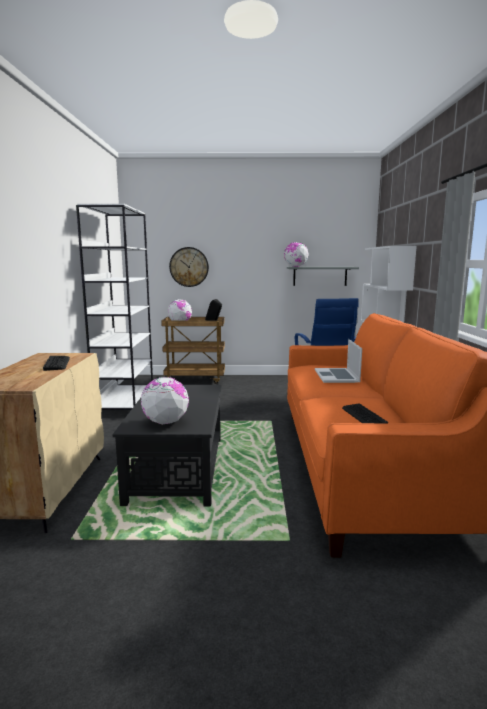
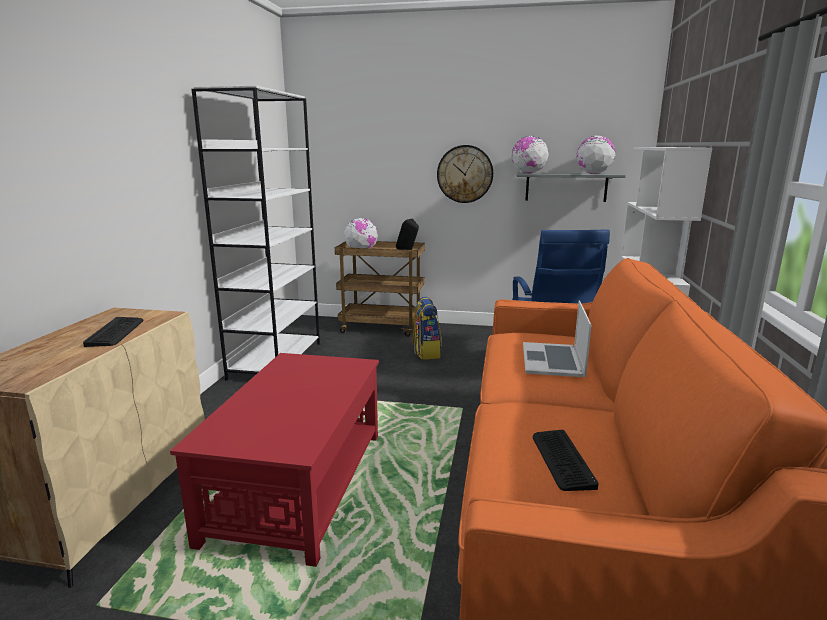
camera: 10 degrees right, 5 degrees up
black coffee table [112,385,221,506] -> red coffee table [170,353,379,567]
globe [141,377,189,425] -> globe moved to [576,136,615,174]
wall clock [169,247,209,287] -> wall clock moved to [437,145,493,203]
none -> backpack [412,297,442,360]

